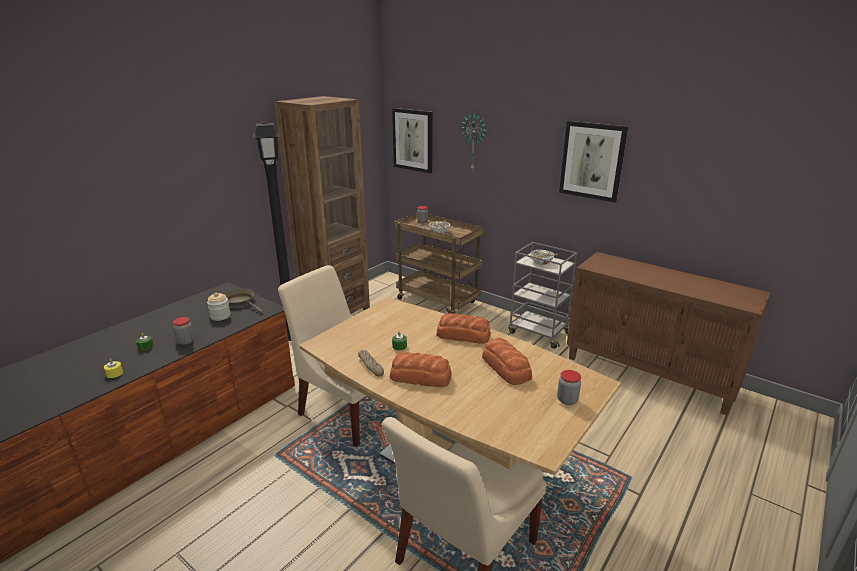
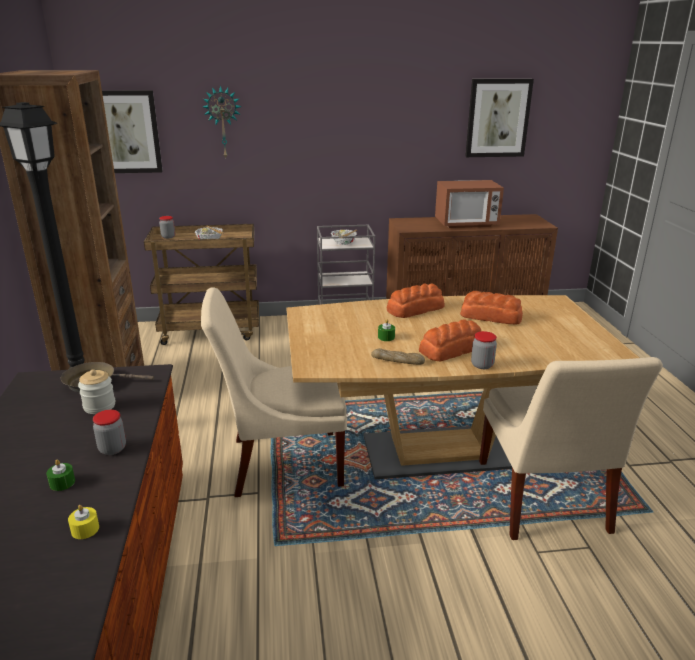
camera: 45 degrees left, 0 degrees up
jar [557,370,581,405] -> jar moved to [471,331,497,369]
picture [559,121,628,202] -> picture moved to [465,79,534,157]
none -> microwave [435,180,504,228]

